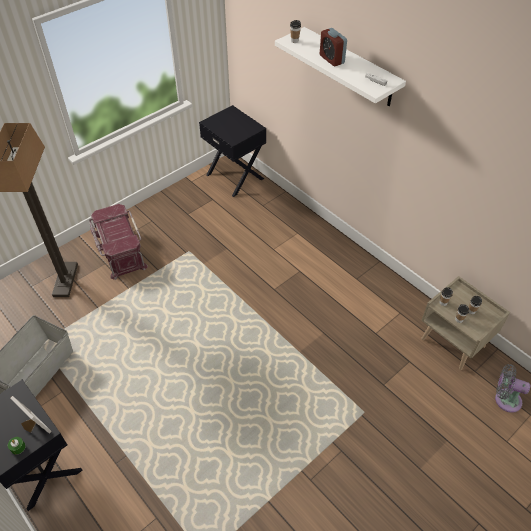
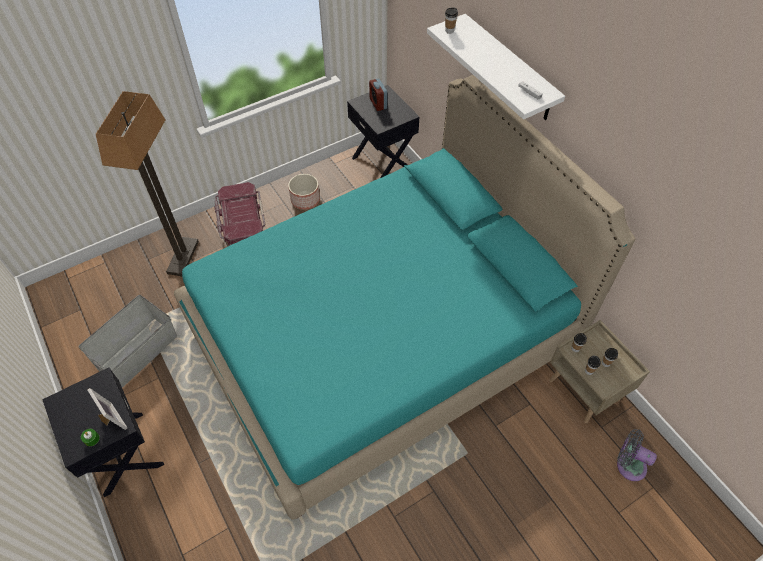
camera: 10 degrees right, 5 degrees up
alarm clock [320,28,347,66] -> alarm clock moved to [369,78,387,111]
none -> turquoise bed [174,75,635,520]
none -> planter [288,174,320,210]

